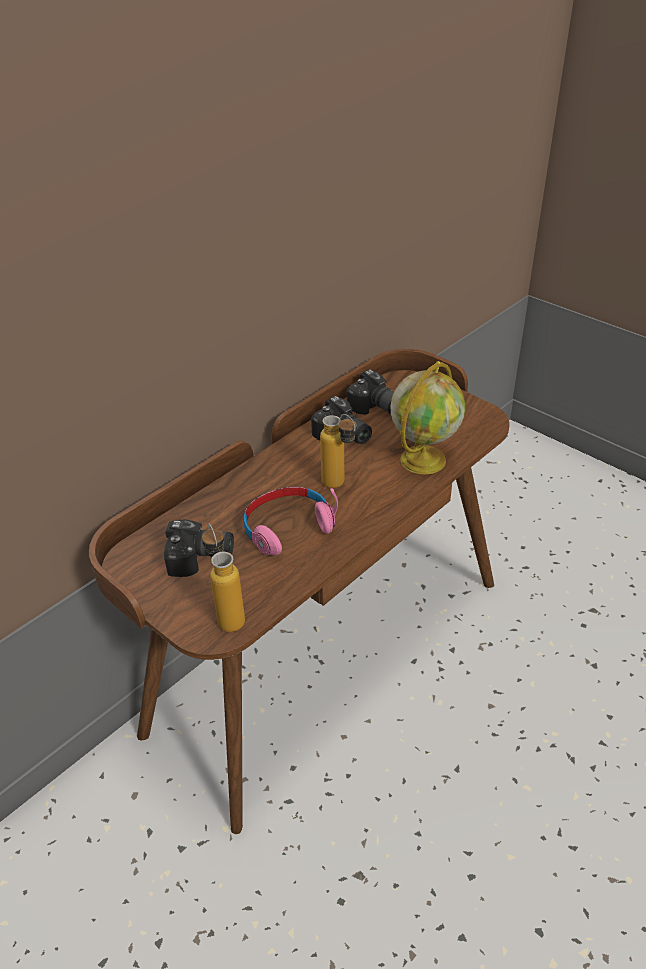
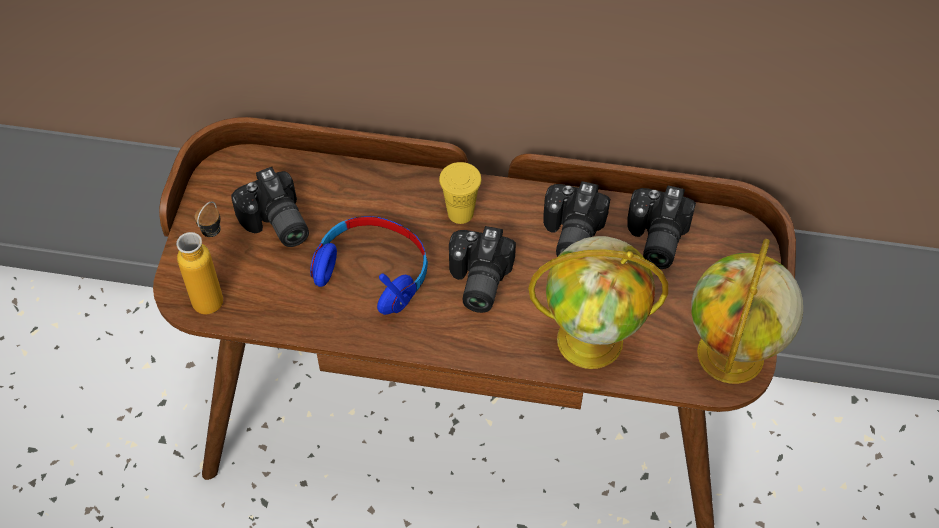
camera: 55 degrees right, 15 degrees up
pink headphones [243,487,338,556] -> blue headphones [310,216,428,315]
bottle [320,414,357,488] -> camera [449,226,516,313]
none -> yellow cup [439,162,481,224]
none -> globe [691,239,803,384]

